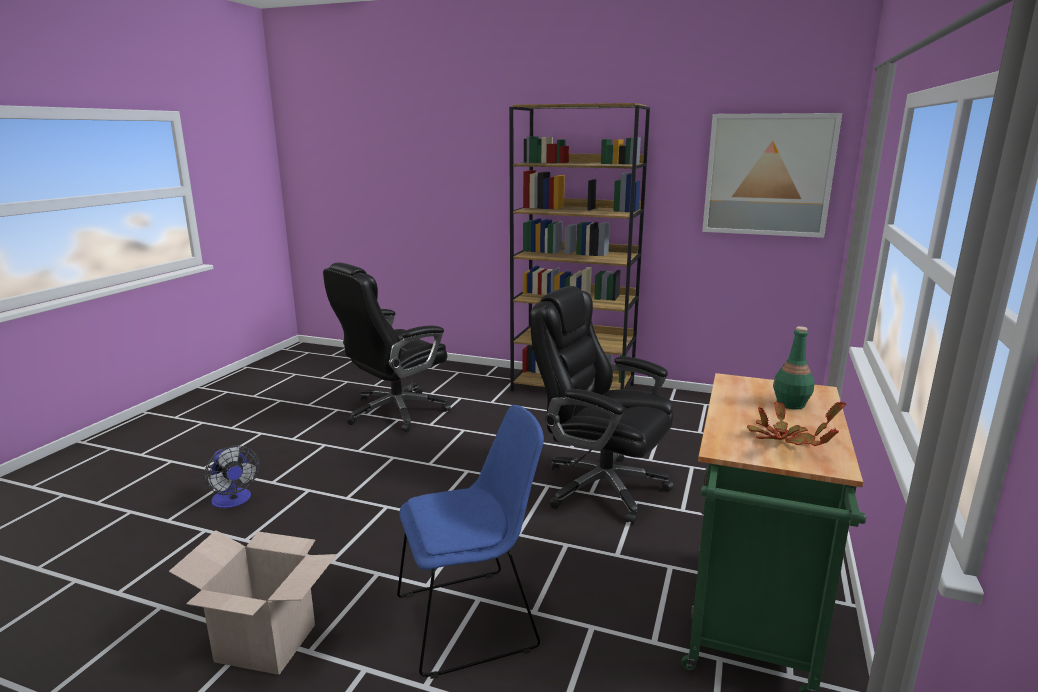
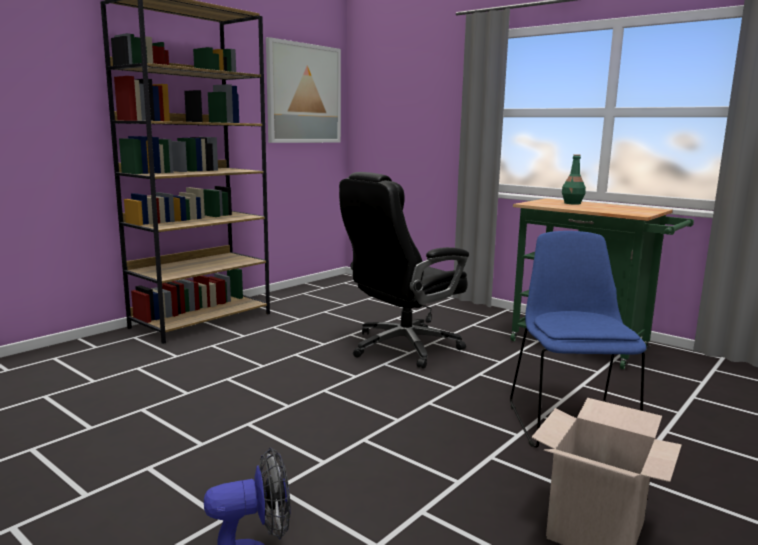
camera: 70 degrees left, 5 degrees down
black office chair [323,262,451,432] -> none
potted plant [747,401,847,446] -> none

